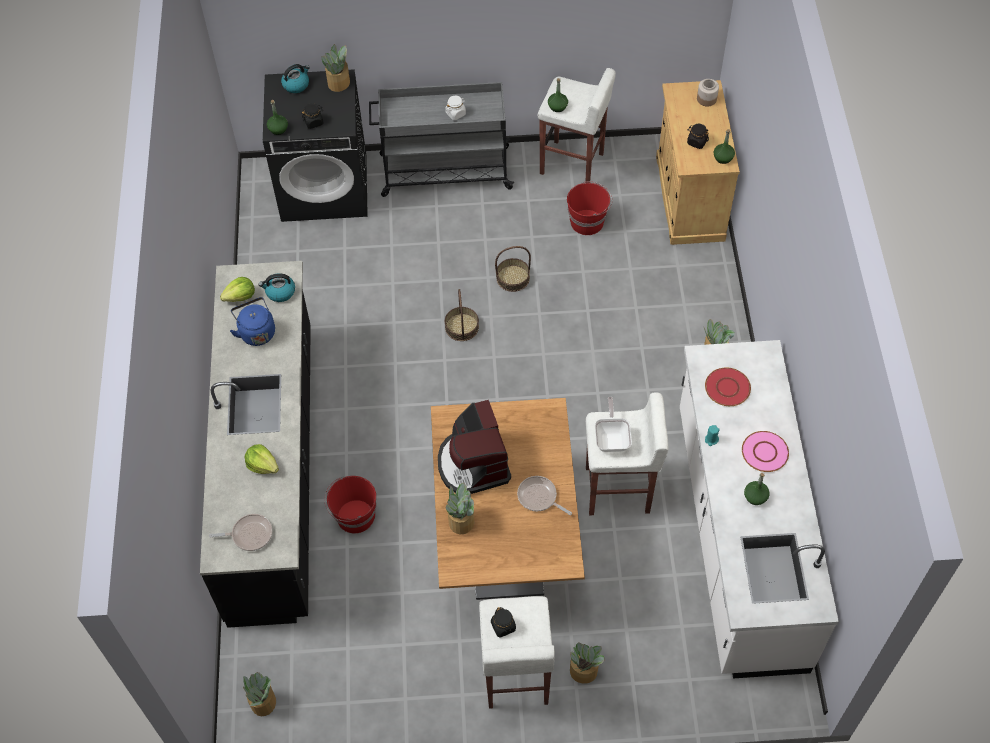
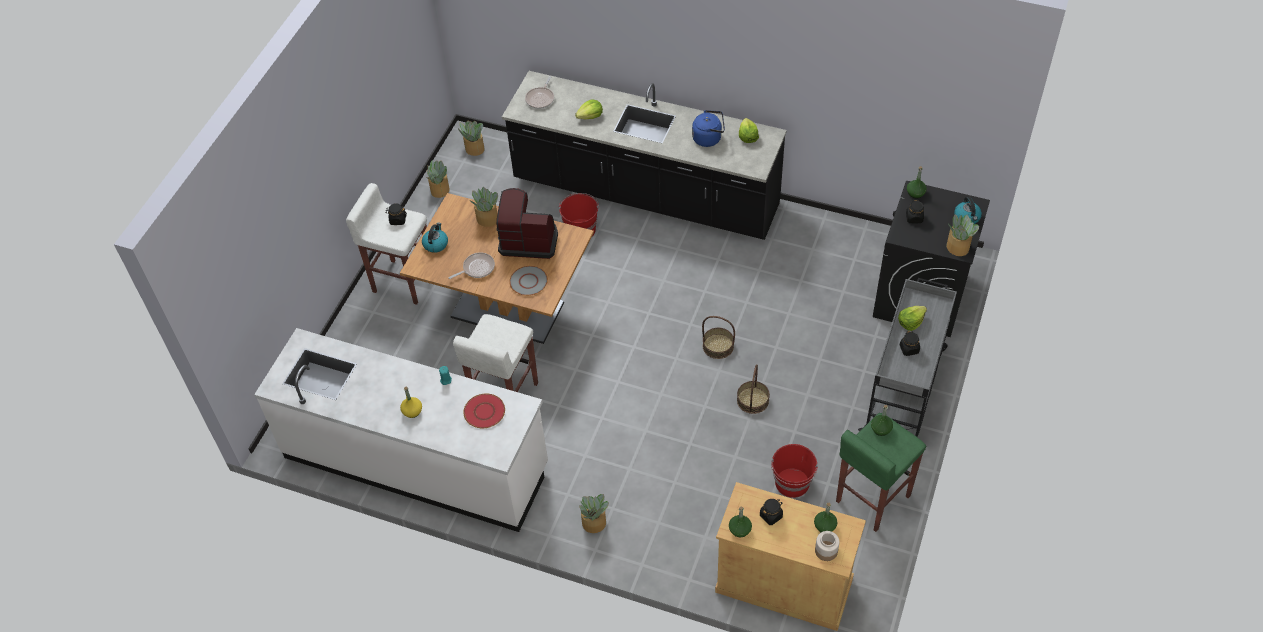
camera: 115 degrees right, 5 degrees down
kettle [259,273,295,302] -> kettle moved to [422,223,448,253]
white jar [445,96,466,120] -> black jar [900,331,920,356]
white stool [538,68,616,183] -> green stool [836,413,926,532]
potted plant [570,642,605,684] -> potted plant moved to [426,161,450,198]
frying pan [595,397,632,452] -> none
pink plate [742,431,789,472] -> yellow bottle [400,387,422,418]
green bottle [744,473,769,505] -> green bottle moved to [814,503,838,532]
none -> grey plate [509,266,548,296]
none -> lettuce [898,306,927,331]

